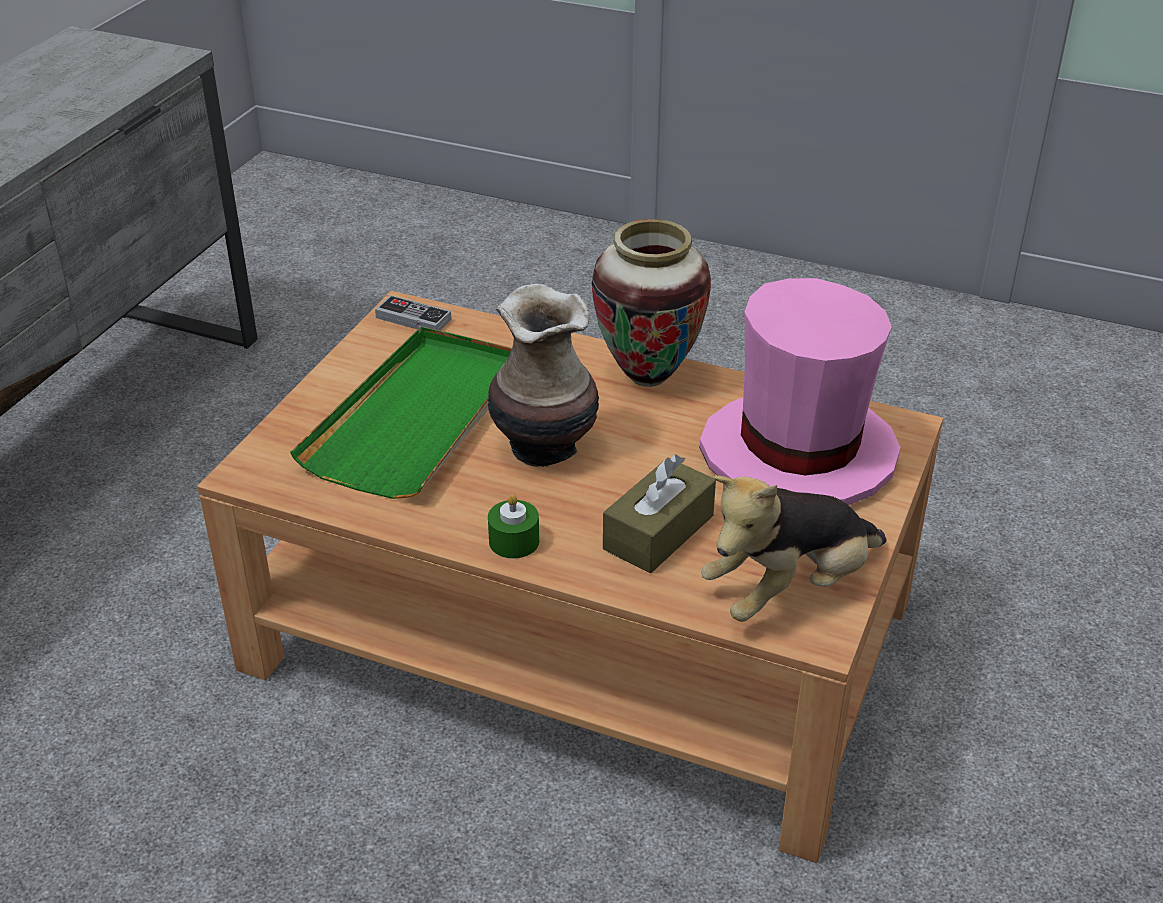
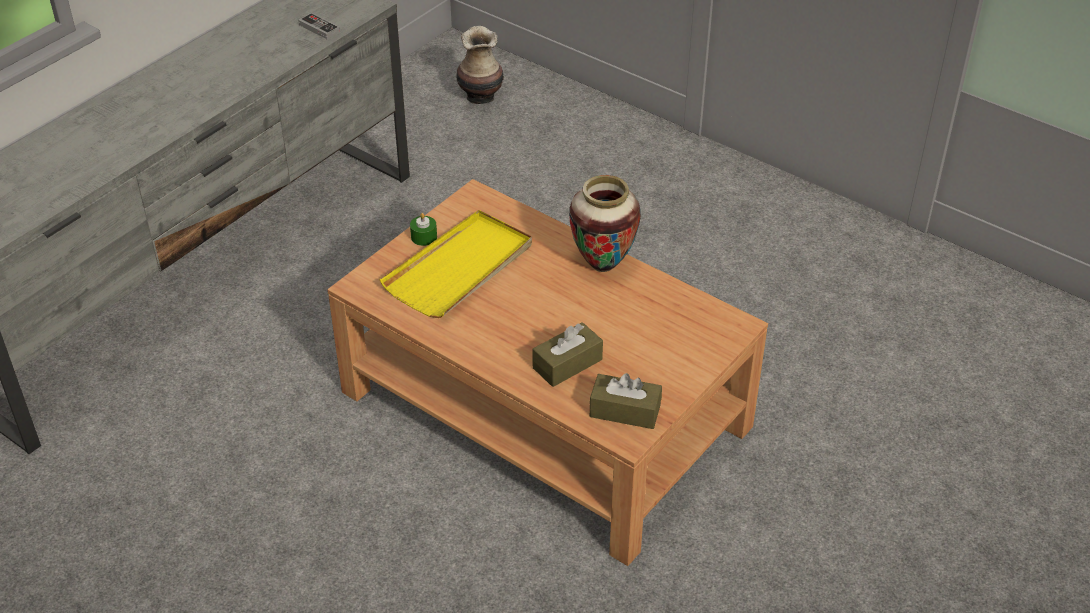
camera: 15 degrees right, 5 degrees up
green tray [290,327,512,499] -> yellow tray [380,210,532,318]
game controller [375,295,451,331] -> game controller moved to [298,13,340,39]
vase [488,284,599,467] -> vase moved to [456,26,504,104]
green candle [488,494,539,559] -> green candle moved to [410,213,437,246]
pink hat [699,278,901,505] -> none
plush toy [701,475,887,622] -> brown tissue box [590,373,662,429]

